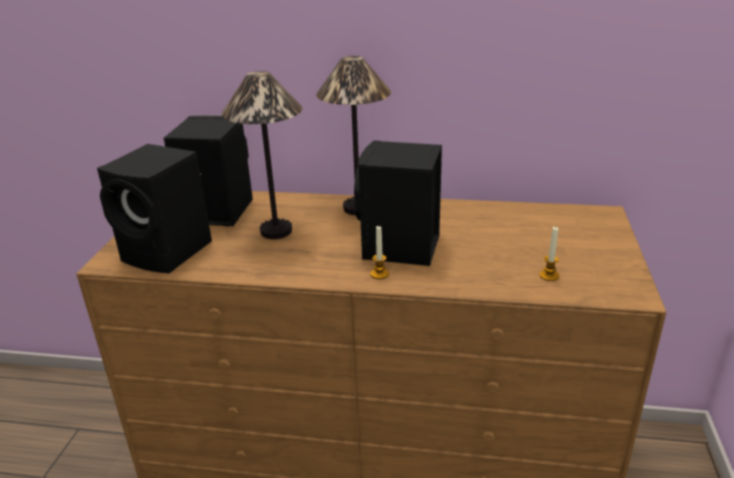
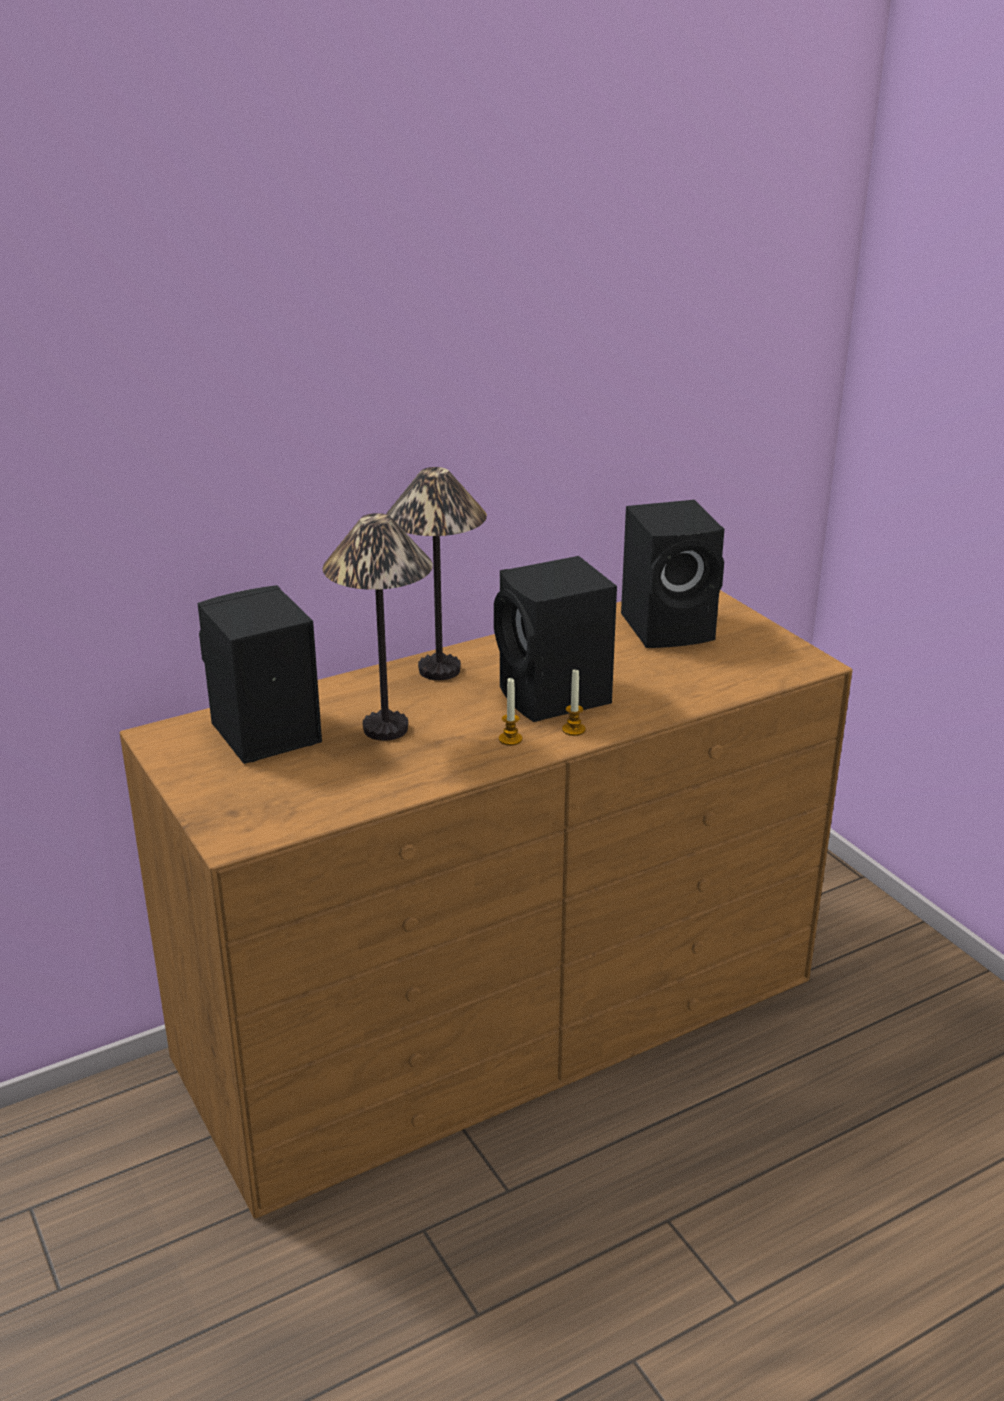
camera: 40 degrees left, 0 degrees up
black speaker [97,144,212,273] -> black speaker moved to [621,500,724,648]
candle [540,227,559,281] -> candle moved to [499,678,522,746]

